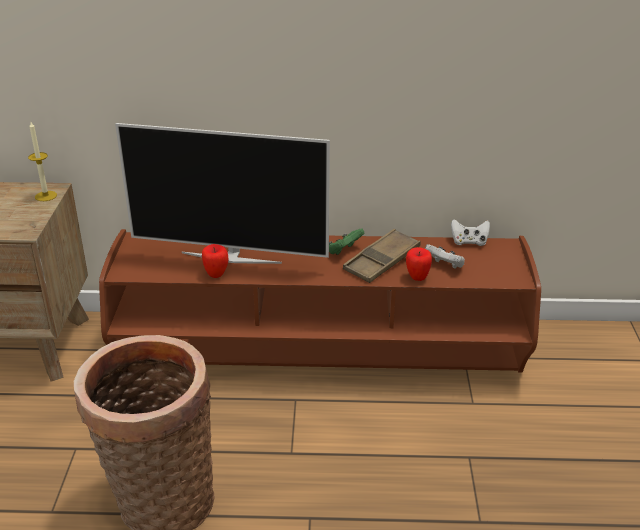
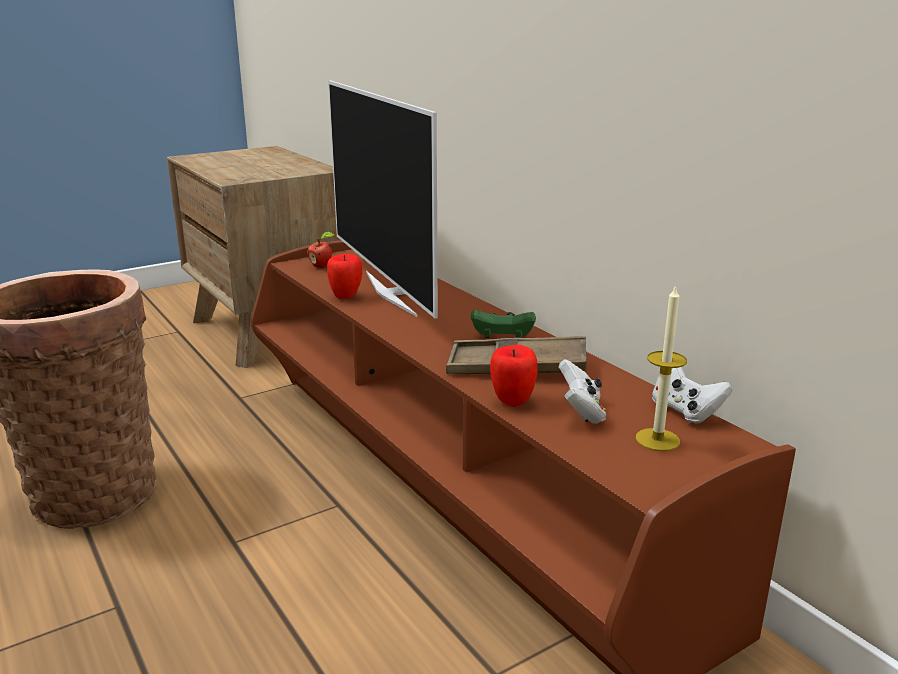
camera: 55 degrees right, 10 degrees down
candle [28,122,57,201] -> candle moved to [636,284,687,451]
none -> apple [307,232,335,268]

